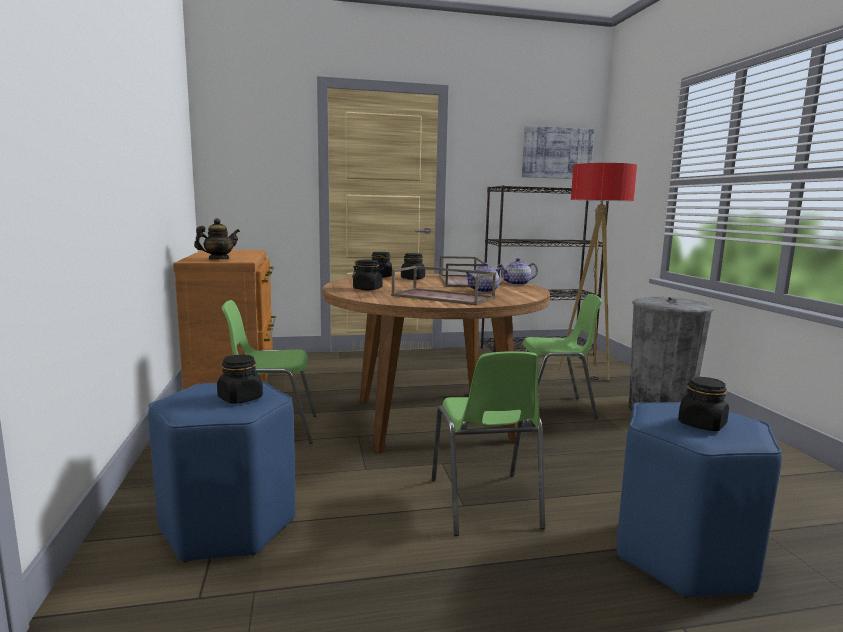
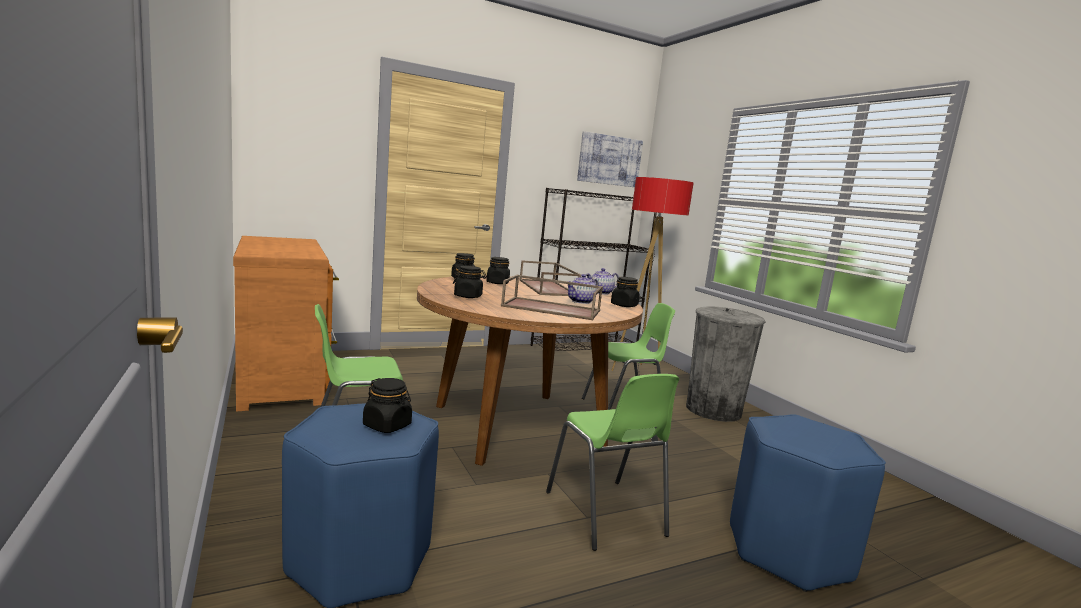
camera: 15 degrees left, 0 degrees up
teapot [194,218,240,259] -> none
black jar [678,377,729,431] -> black jar moved to [611,277,640,307]

